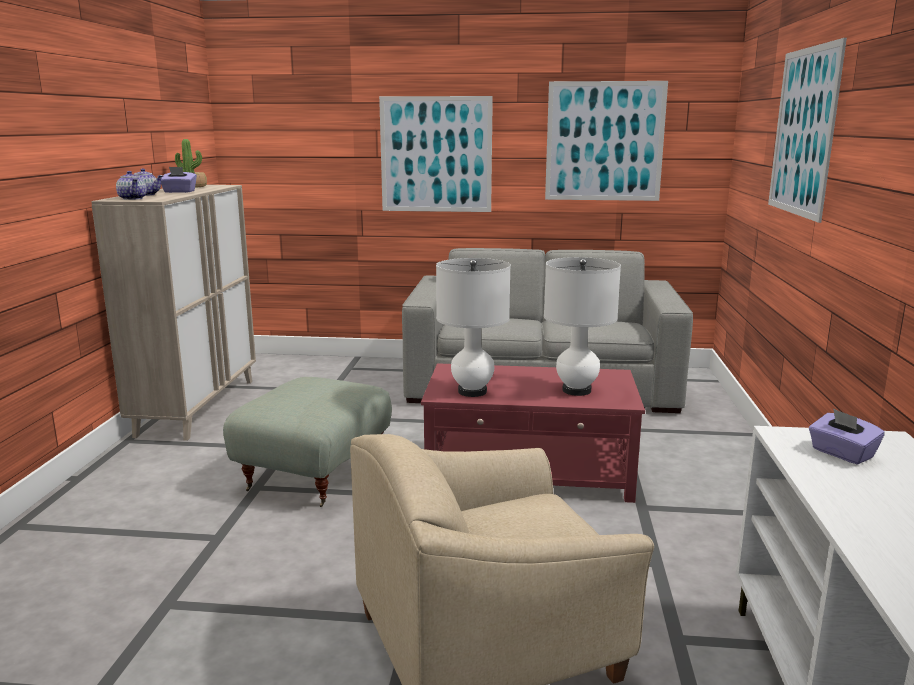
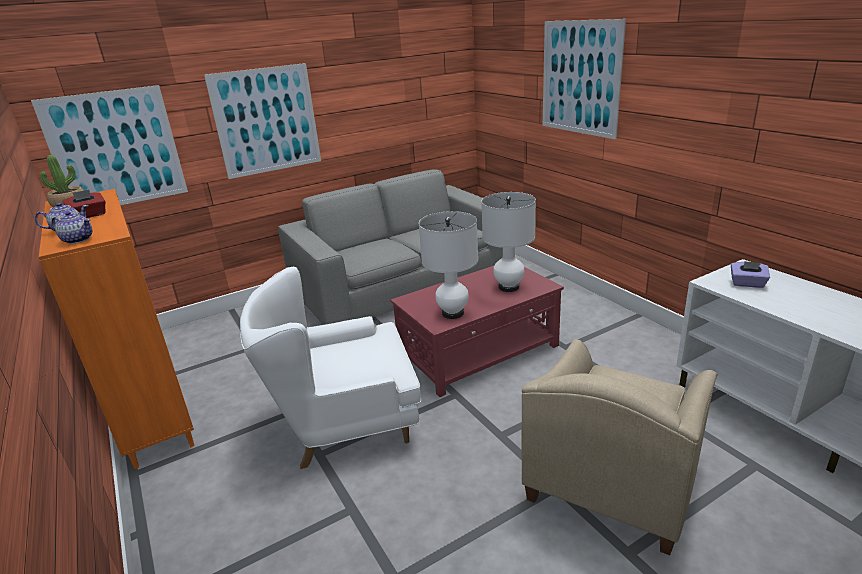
camera: 35 degrees left, 10 degrees up
beige cabinet [91,185,256,441] -> orange cabinet [39,189,195,469]
purple tissue box [161,167,197,193] -> red tissue box [63,190,106,218]
grey ottoman [223,377,392,507] -> white armchair [240,267,421,469]
picture [545,81,668,201] -> picture moved to [31,85,188,205]

